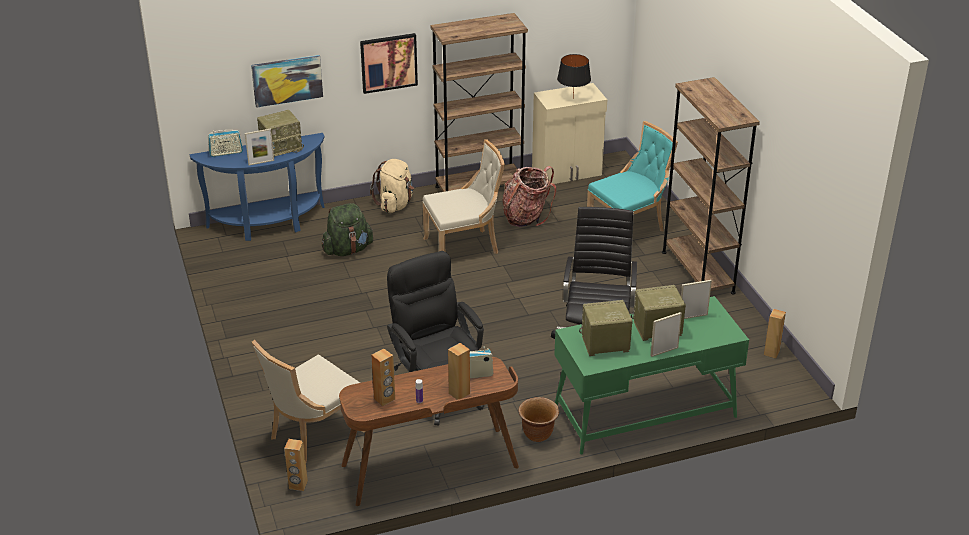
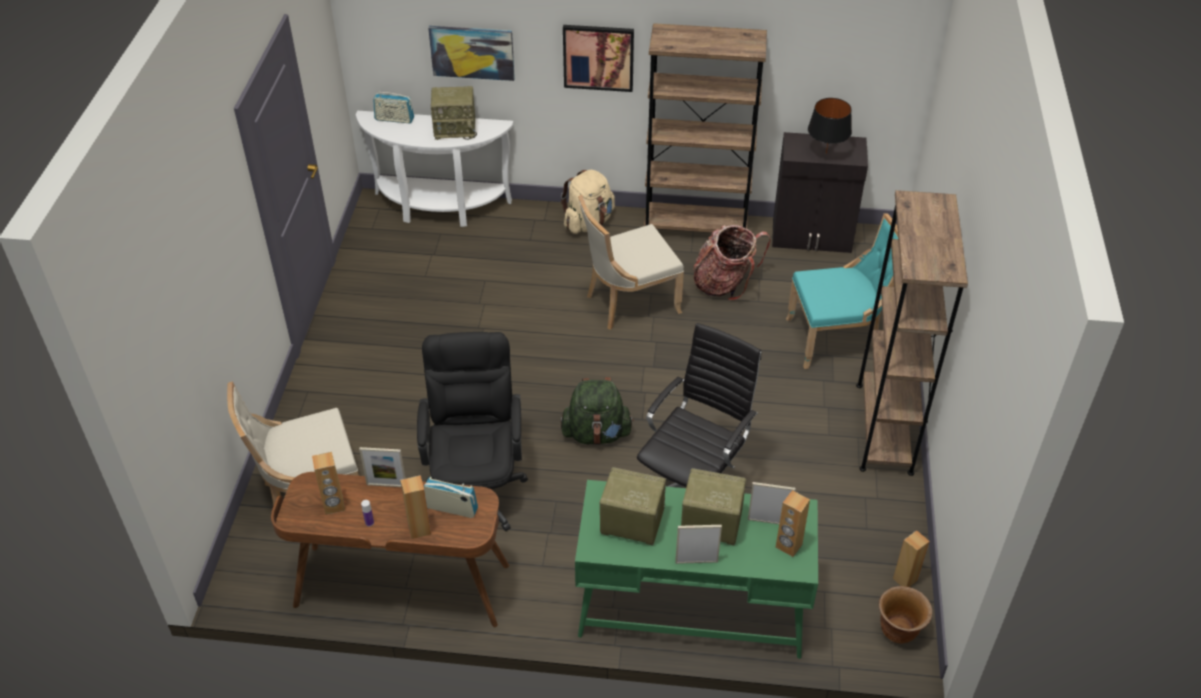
camera: 25 degrees right, 10 degrees up
blue console table [190,133,325,241] -> white console table [356,111,513,227]
picture frame [245,128,274,165] -> picture frame moved to [359,447,406,487]
brown speaker [284,439,308,491] -> brown speaker moved to [775,490,810,557]
green backpack [322,203,373,256] -> green backpack moved to [561,377,634,445]
beige chair [423,139,505,254] -> beige chair turned 150 degrees clockwise [578,195,684,330]
brown planter [518,397,559,442] -> brown planter moved to [879,586,932,644]
beige cabinet [532,83,607,184] -> black cabinet [772,132,868,253]

